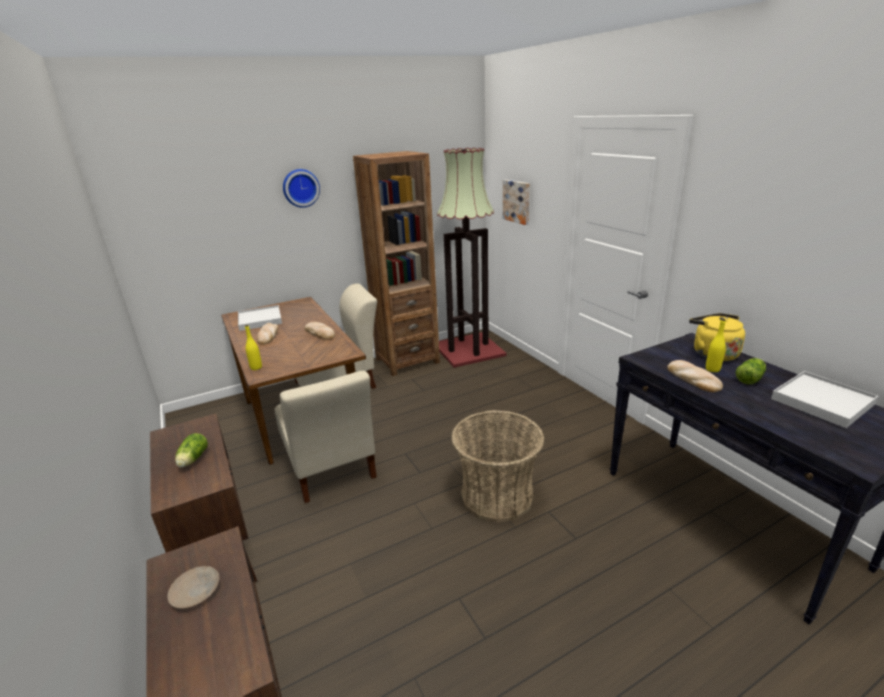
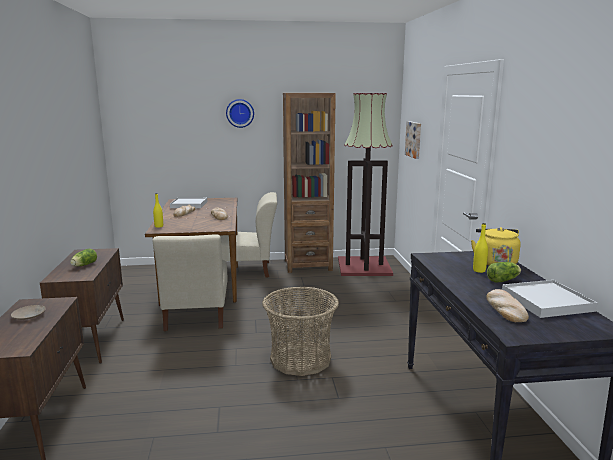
camera: 20 degrees right, 10 degrees down
bread [667,360,723,393] -> bread moved to [486,289,529,322]

